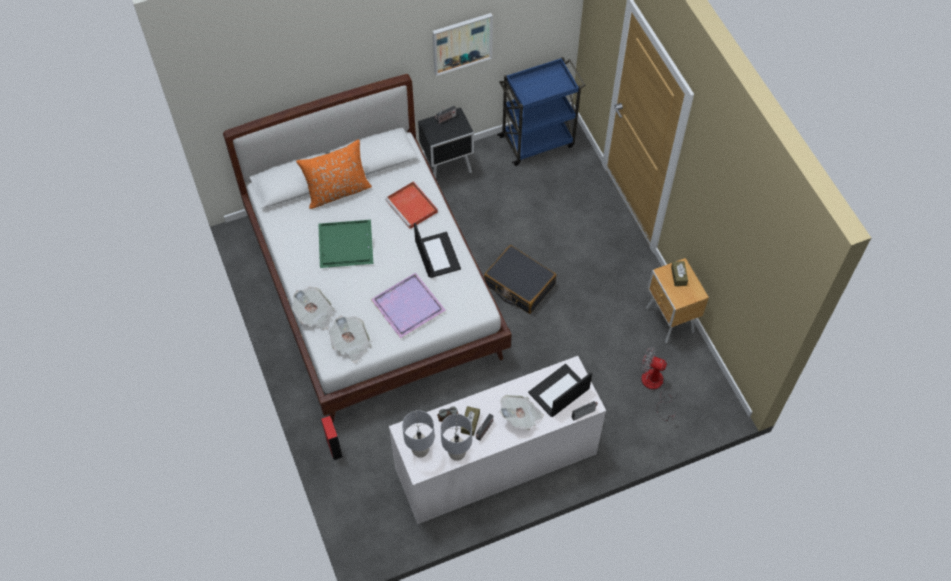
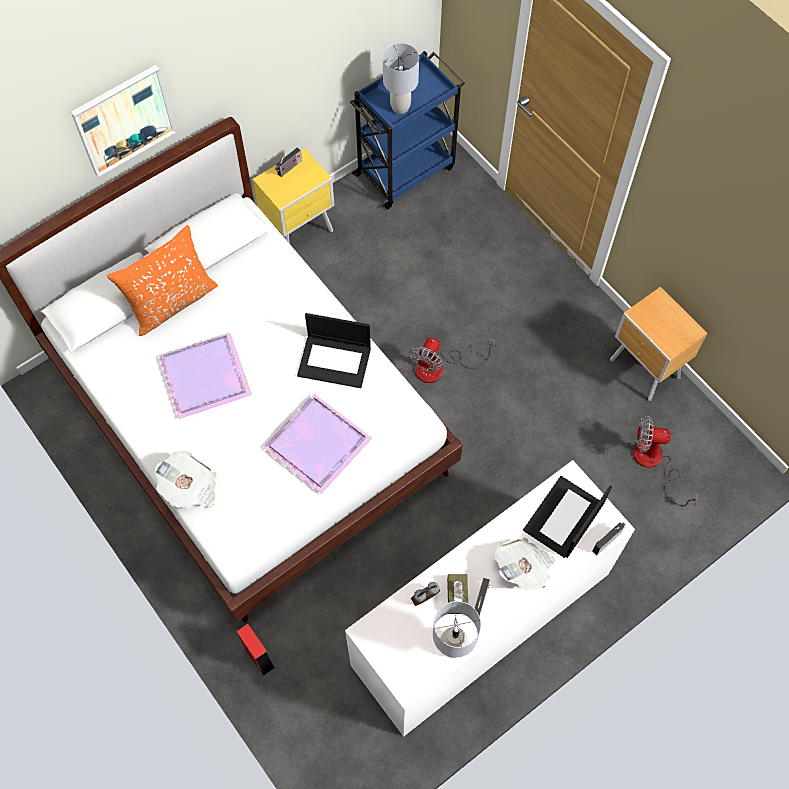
camera: 15 degrees left, 5 degrees up
green tray [318,220,373,268] -> purple tray [158,333,252,419]
newspaper [329,316,372,363] -> none
red tray [385,181,438,229] -> none
grey table lamp [402,410,435,458] -> grey table lamp moved to [383,43,419,114]
laptop [414,223,461,278] -> laptop turned 135 degrees clockwise [297,313,371,388]
black nightstand [418,108,474,179] -> yellow nightstand [253,148,335,244]
picture [433,13,493,76] -> picture moved to [71,65,177,177]
black suitcase [484,245,556,314] -> fan [409,337,496,383]
brown tissue box [671,261,688,286] -> none

